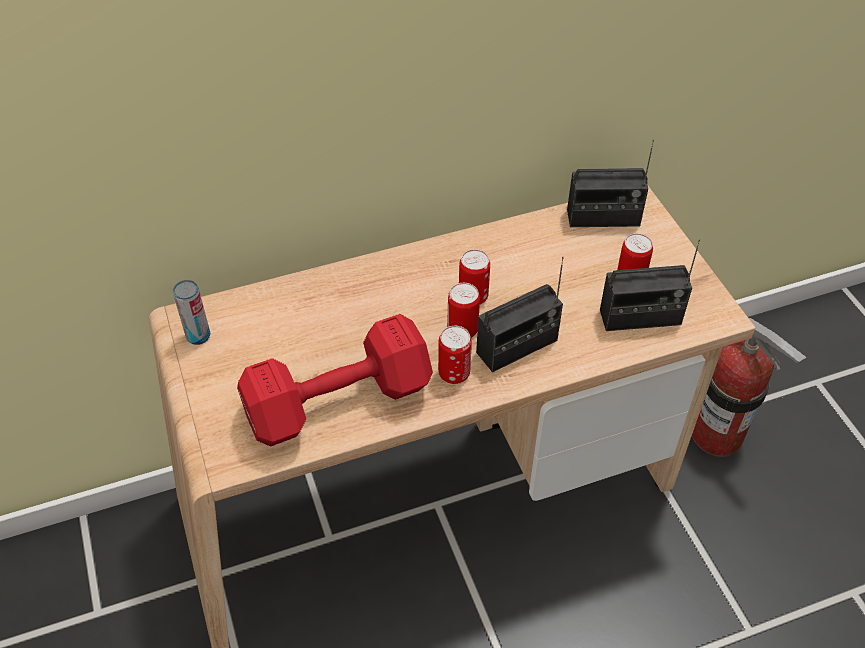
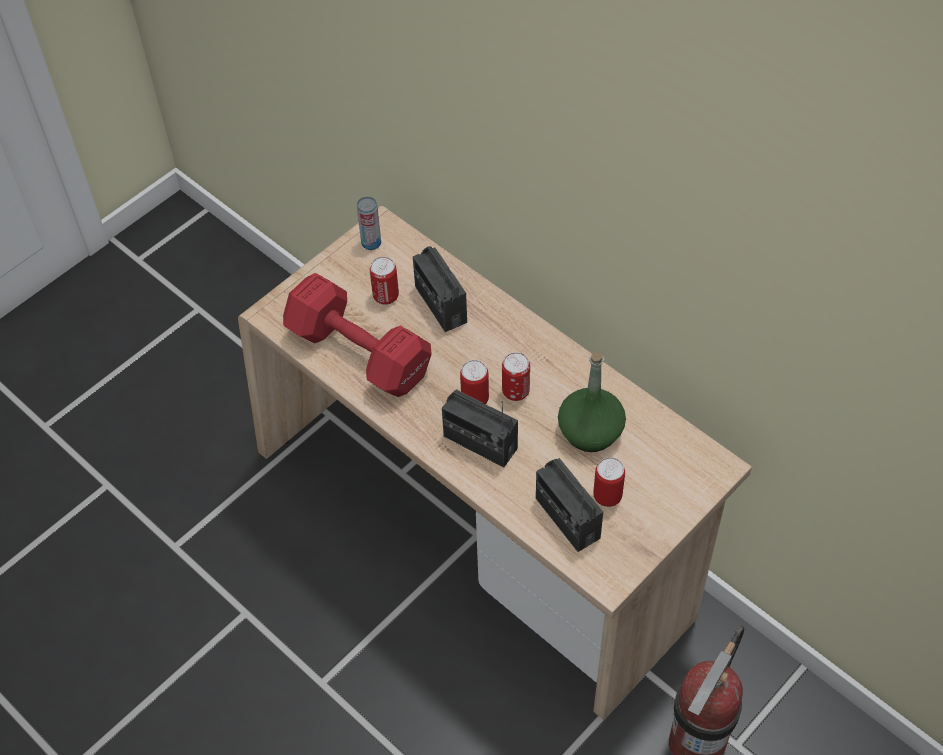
camera: 65 degrees right, 5 degrees up
can [438,326,472,384] -> can moved to [370,257,399,305]
radio [567,140,654,227] -> radio moved to [413,246,467,332]
none -> green bottle [558,352,626,452]

